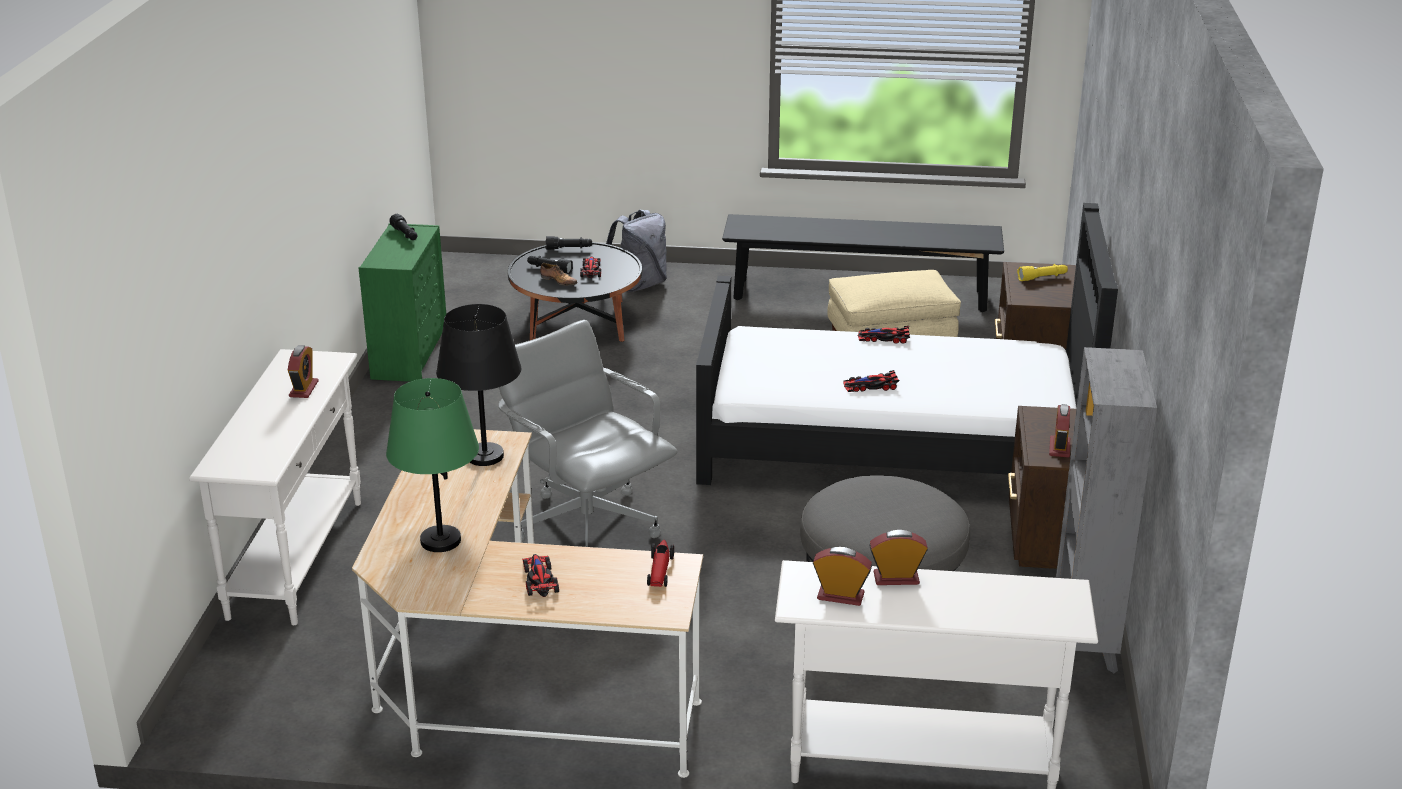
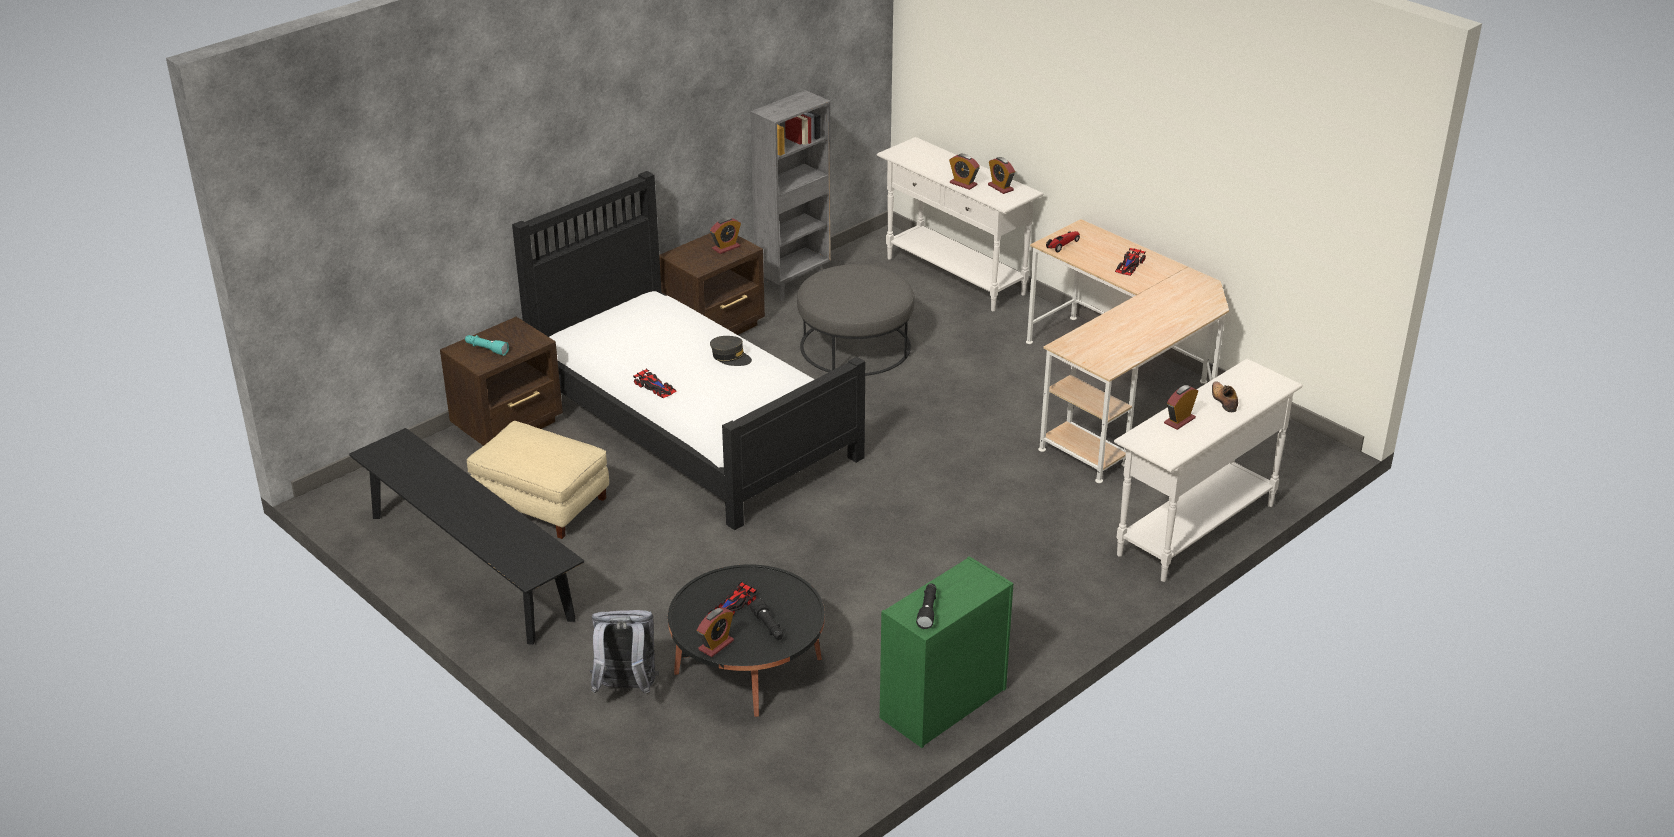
camera: 140 degrees left, 5 degrees up
green table lamp [386,378,479,552] -> none
black table lamp [436,304,521,466] -> none
grey office chair [499,320,678,547] -> none
shoe [540,263,578,286] -> shoe moved to [1212,381,1238,412]
black flashlight [546,236,592,250] -> alarm clock [697,607,734,657]
toy car [843,370,899,392] -> grey cap [710,336,752,366]
yellow flashlight [1017,264,1068,281] -> turquoise flashlight [465,335,509,355]

